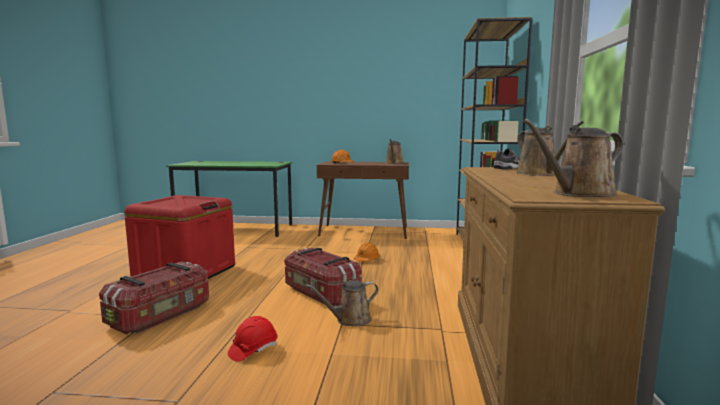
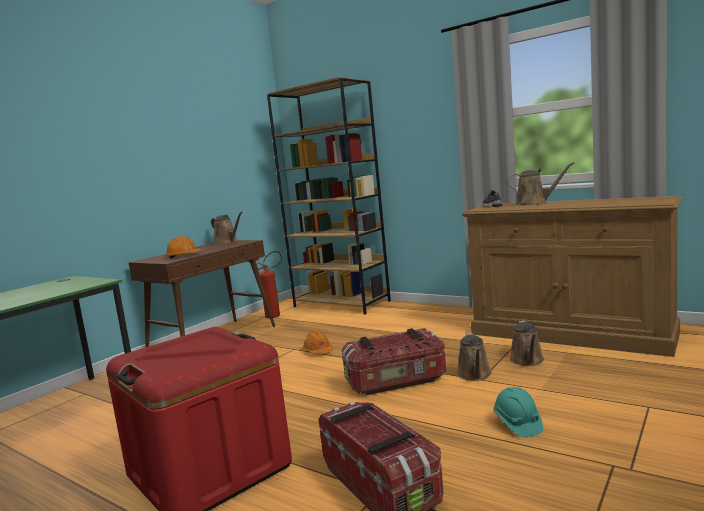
camera: 60 degrees left, 0 degrees up
red hard hat [228,316,278,362] -> turquoise hard hat [493,387,543,437]
brown watering can [522,119,623,197] -> brown watering can moved to [510,321,544,366]
none -> fire extinguisher [258,251,282,318]

